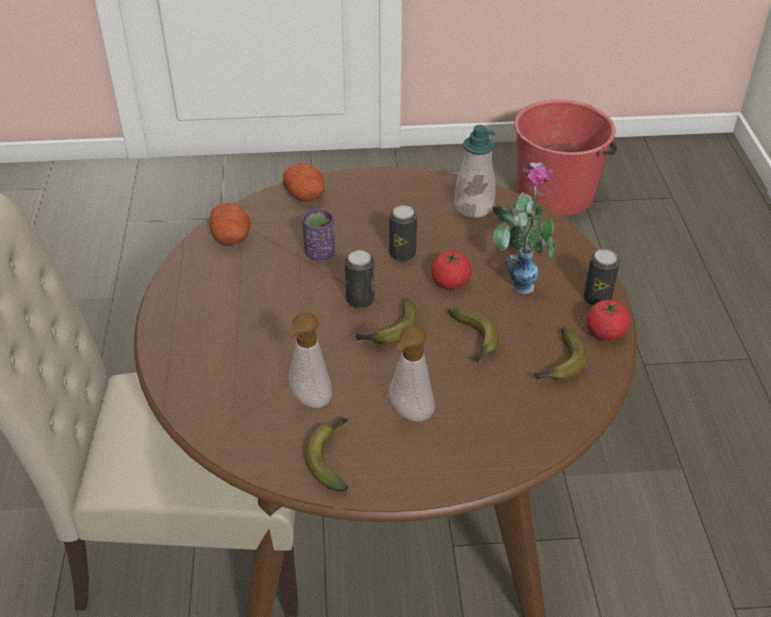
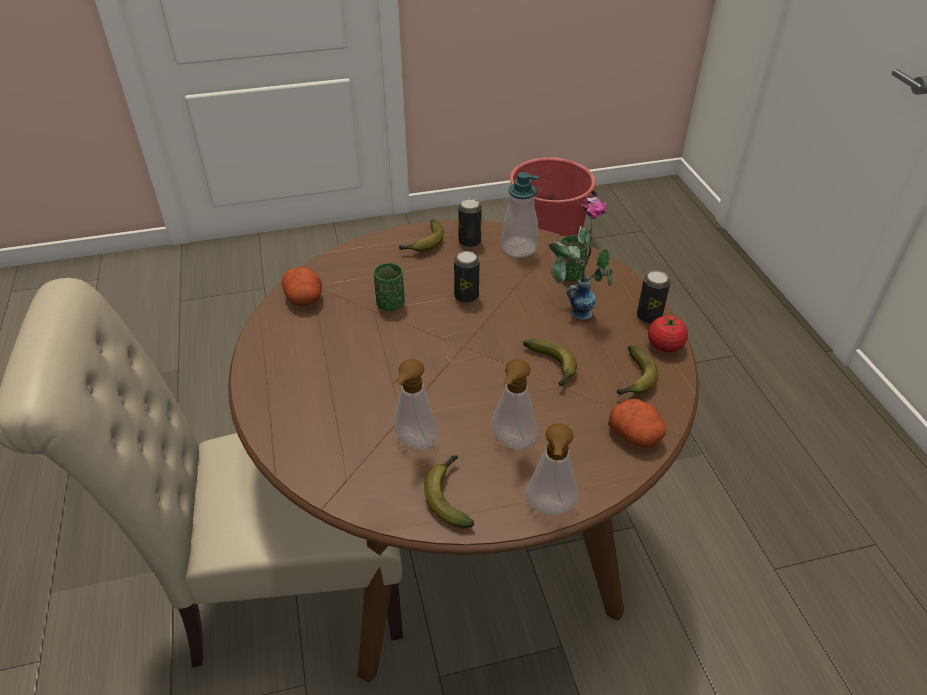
camera: 10 degrees left, 0 degrees up
potato [283,163,325,202] -> potato moved to [608,399,666,447]
purple cup [302,209,335,261] -> green cup [374,263,405,311]
can [345,250,374,308] -> can moved to [458,199,482,247]
banana [356,298,418,345] -> banana moved to [399,219,444,252]
tomato [431,251,472,289] -> none
none -> soap dispenser [525,423,579,515]

